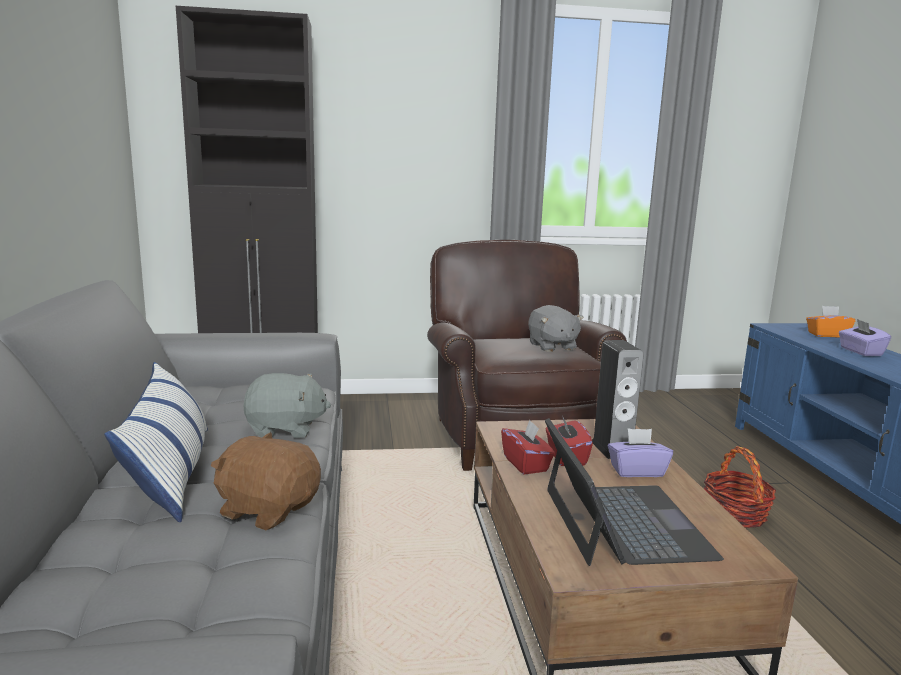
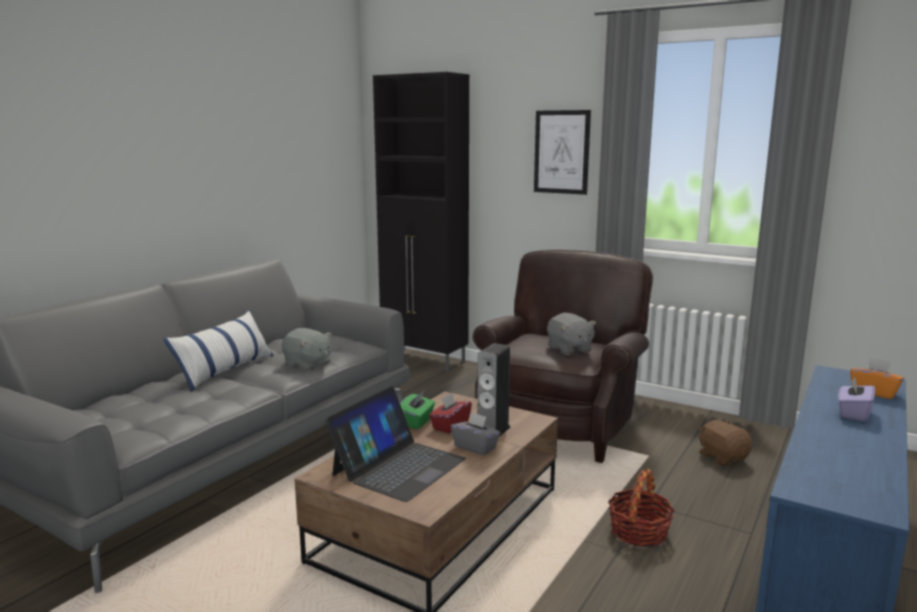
camera: 40 degrees right, 0 degrees up
brown plush toy [211,432,321,530] -> brown plush toy moved to [699,420,752,465]
red tissue box [501,420,555,475] -> green tissue box [400,391,435,429]
grey plush toy [528,305,583,352] -> grey plush toy turned 45 degrees counterclockwise [547,313,596,355]
purple tissue box [608,428,673,477] -> grey tissue box [451,412,501,455]
none -> picture [534,110,591,195]

